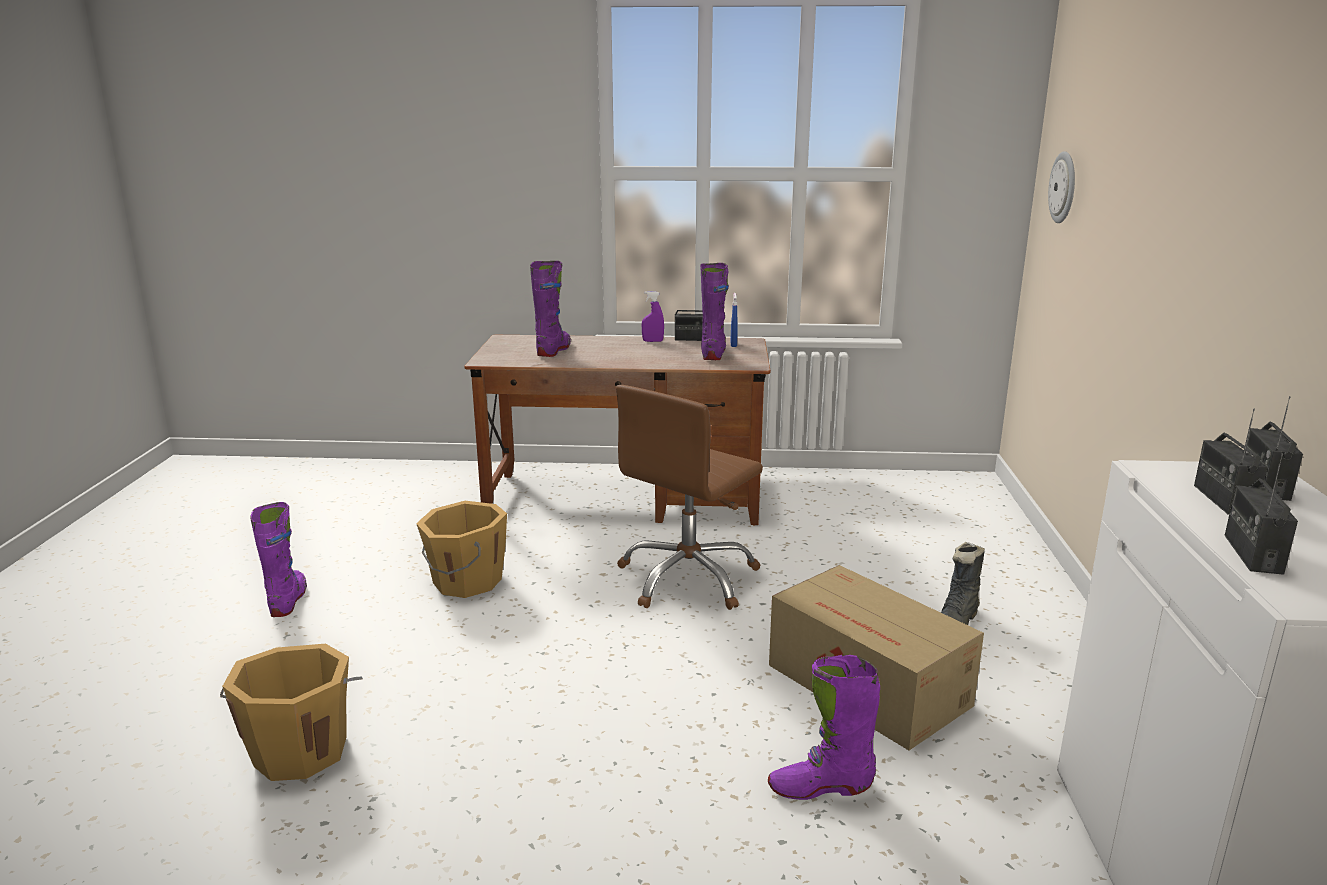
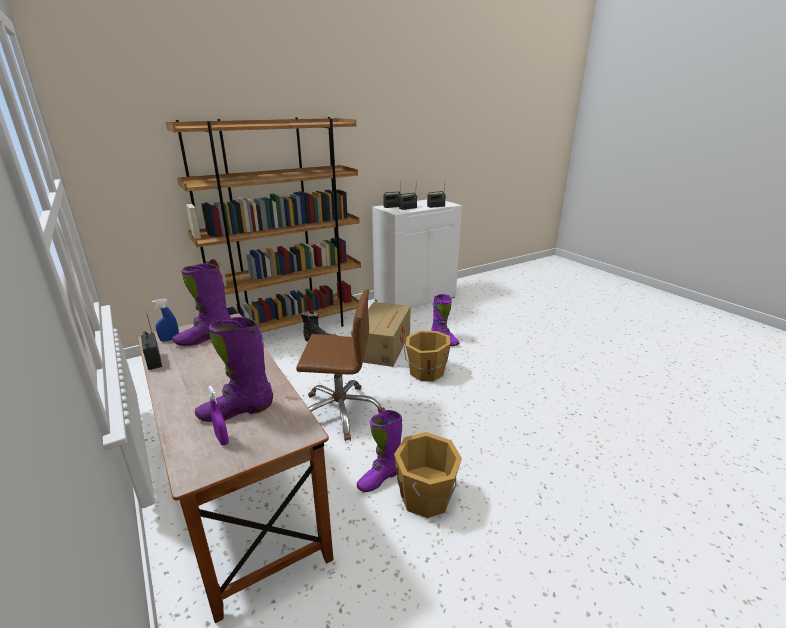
camera: 125 degrees left, 5 degrees up
orange bucket [220,644,363,781] -> orange bucket moved to [404,330,450,381]
purple boot [250,502,307,617] -> purple boot moved to [357,410,402,492]
purple spray bottle [642,291,664,342] -> purple spray bottle moved to [208,386,229,445]
wall clock [1048,151,1075,223] -> none
none -> brown bookcase [166,117,361,333]

